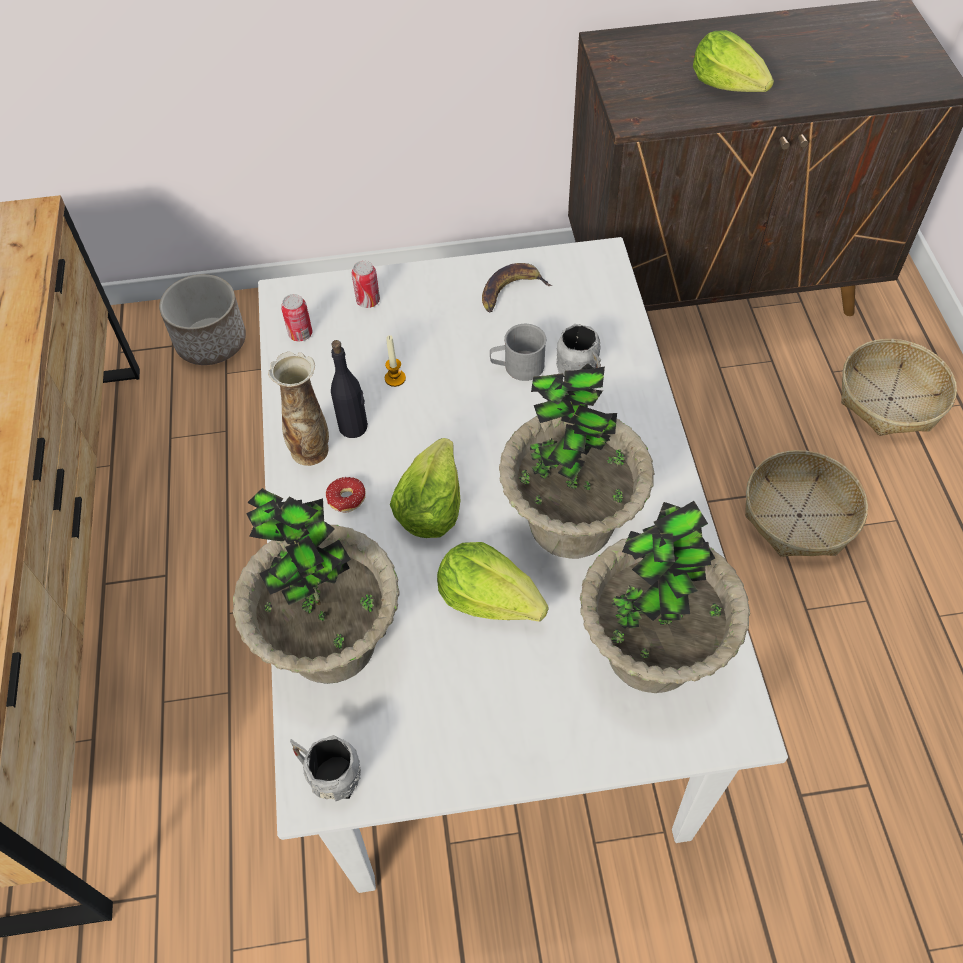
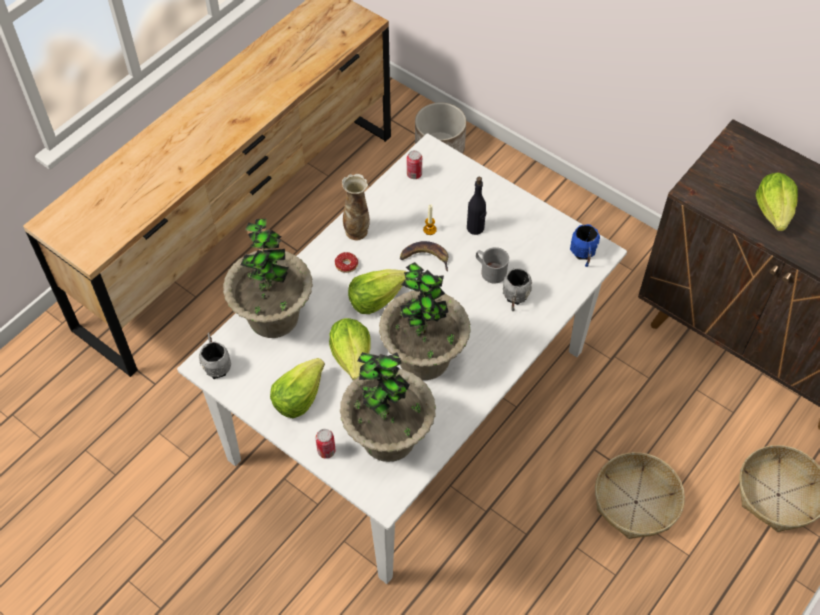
camera: 45 degrees right, 0 degrees up
black bottle [331,340,368,438] -> black bottle moved to [467,177,487,235]
can [351,261,380,308] -> can moved to [316,429,335,459]
banana [482,263,552,312] -> banana moved to [400,241,448,272]
none -> lettuce [270,358,325,418]
none -> blue mug [570,224,600,267]

